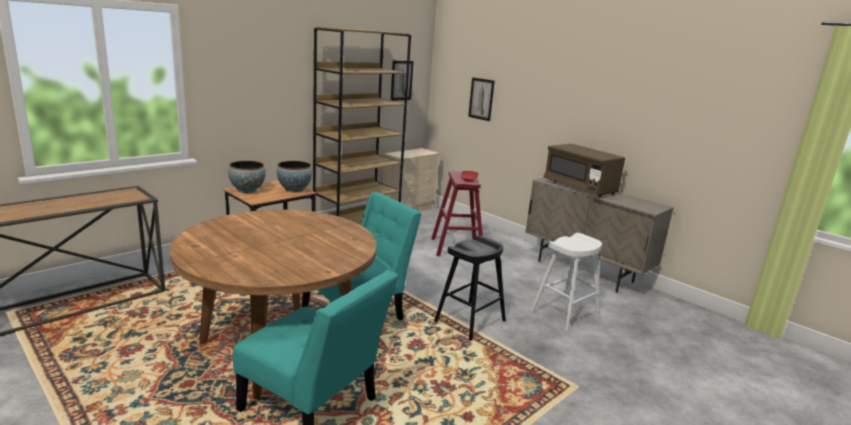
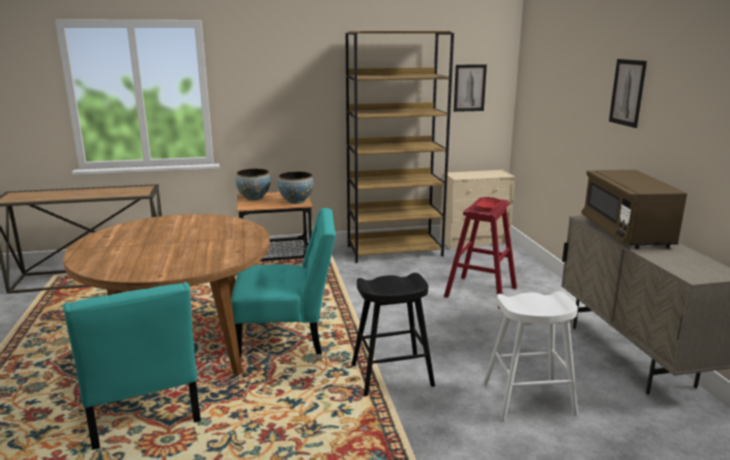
camera: 35 degrees right, 0 degrees up
picture [468,77,495,121] -> picture moved to [609,59,647,128]

